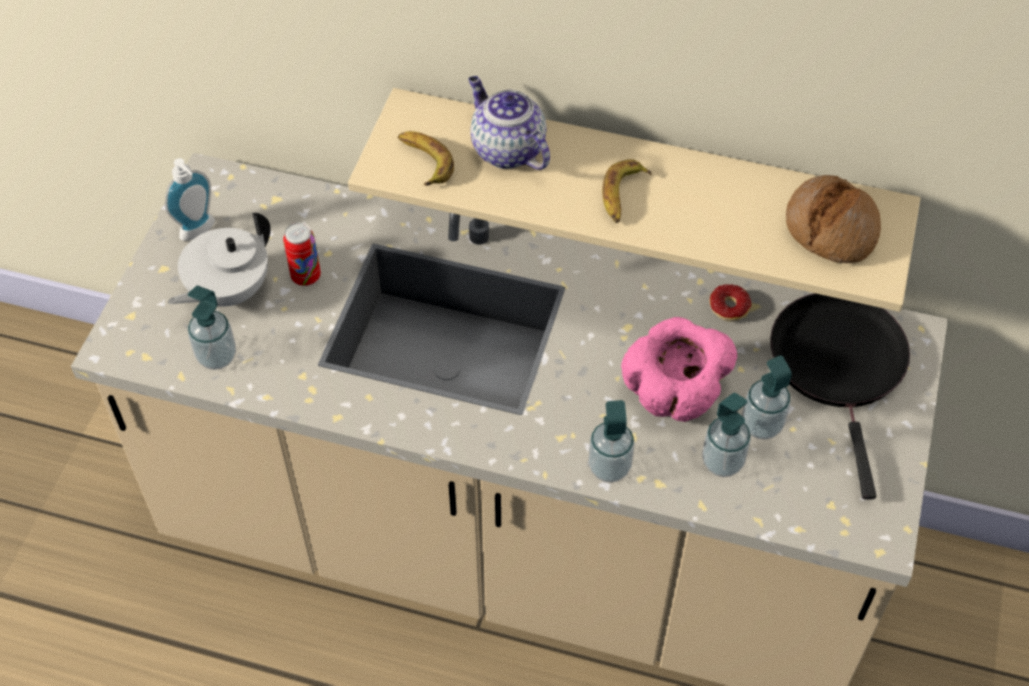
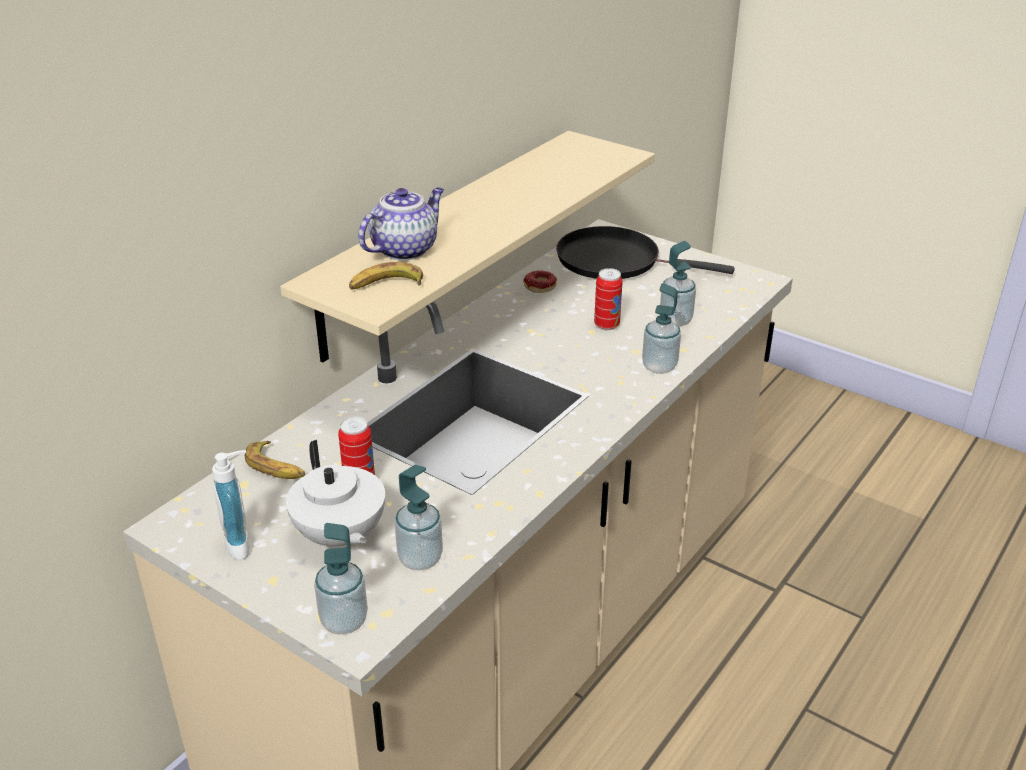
camera: 70 degrees left, 20 degrees down
teapot [468,76,550,170] -> teapot turned 150 degrees clockwise [358,187,444,261]
banana [602,159,652,223] -> banana moved to [245,441,305,479]
pink bowl [621,317,737,422] -> can [594,268,623,330]
soap dispenser [742,355,792,440] -> soap dispenser moved to [314,523,368,634]
bread [786,175,881,263] -> none

